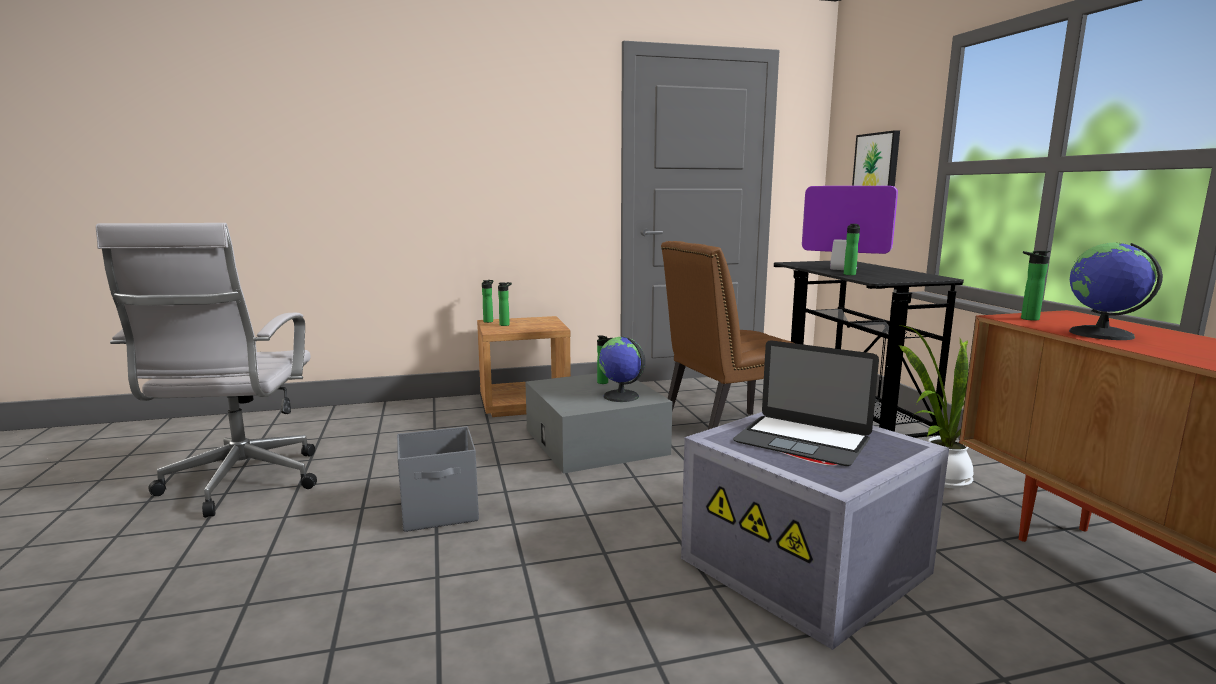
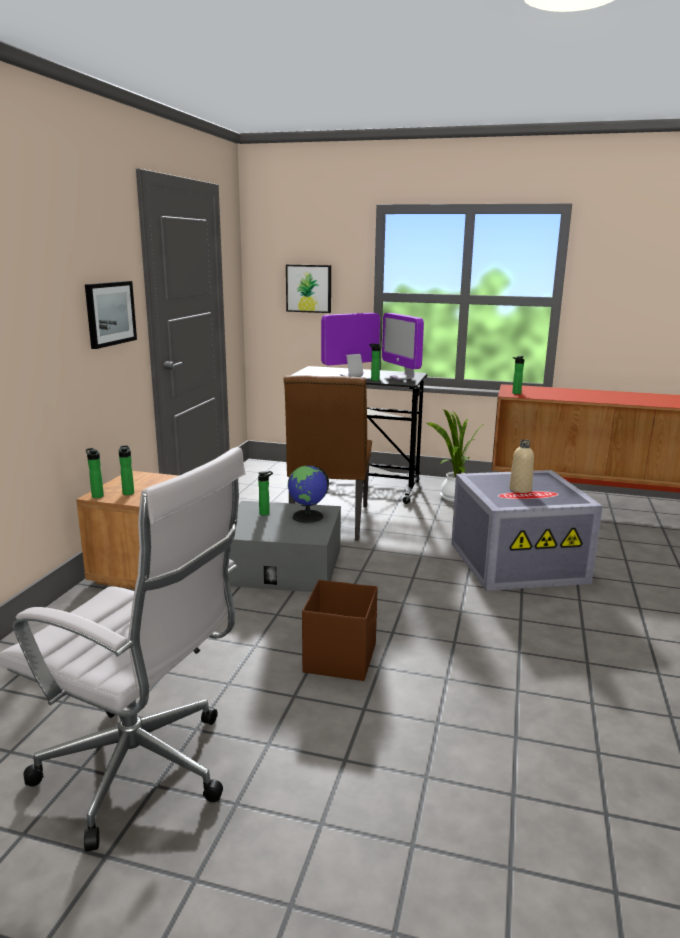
camera: 60 degrees left, 5 degrees up
grey storage box [397,426,479,532] -> brown storage box [302,580,378,681]
laptop [733,340,879,466] -> beige bottle [509,439,534,493]
globe [1069,243,1163,340] -> none
none -> picture [85,281,137,349]
none -> monitor [382,313,424,380]

